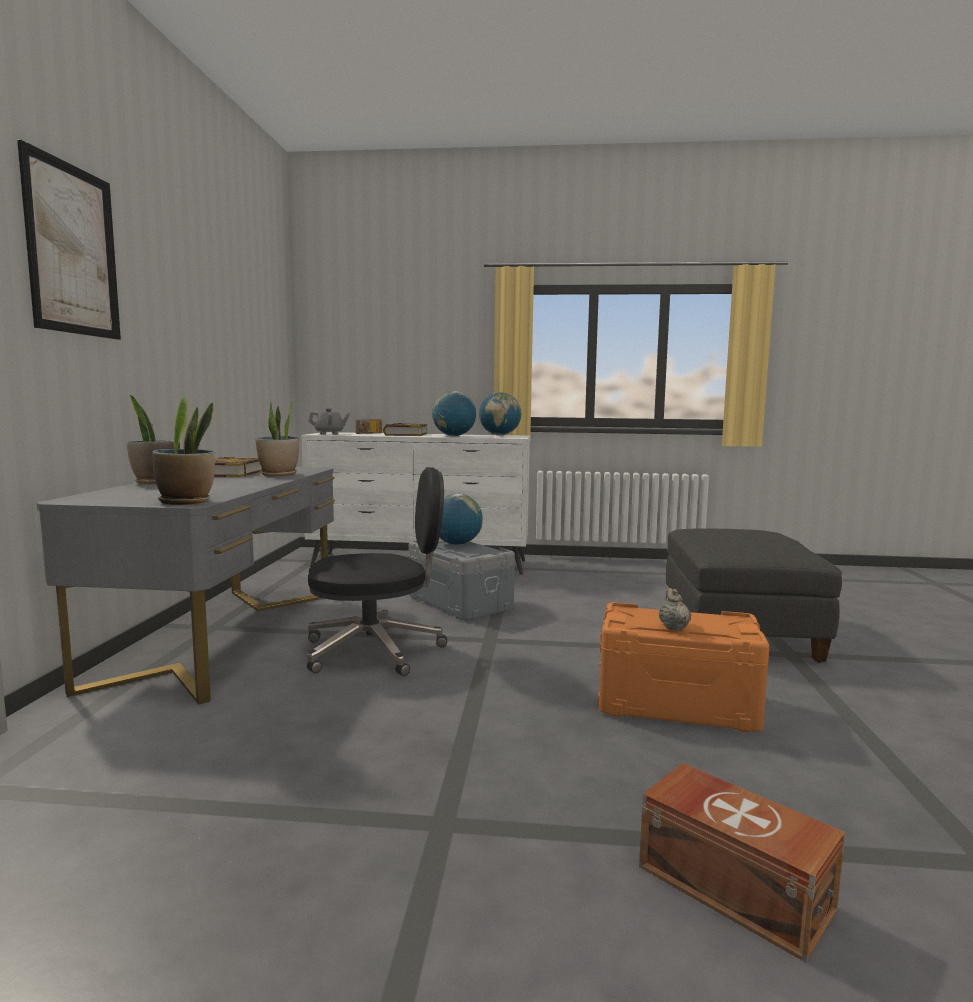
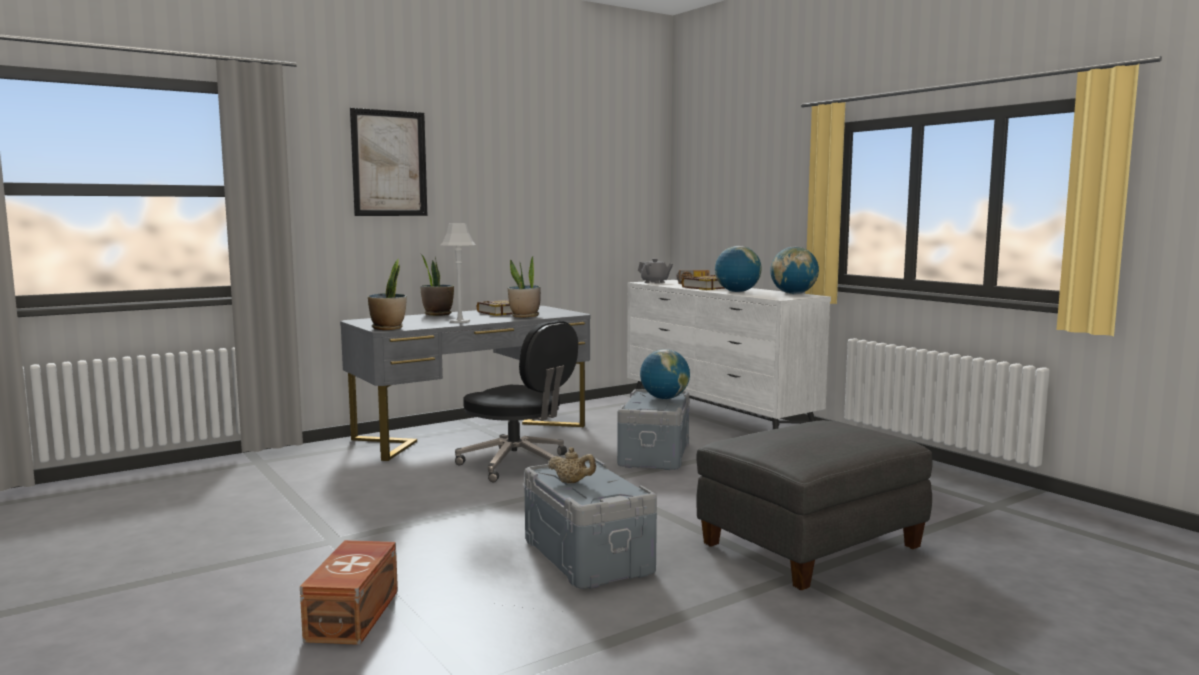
camera: 50 degrees right, 0 degrees up
orange storage box [598,602,770,732] -> grey storage box [524,458,657,589]
beige teapot [659,588,692,631] -> beige teapot turned 60 degrees clockwise [548,447,596,483]
none -> grey table lamp [441,223,476,323]

